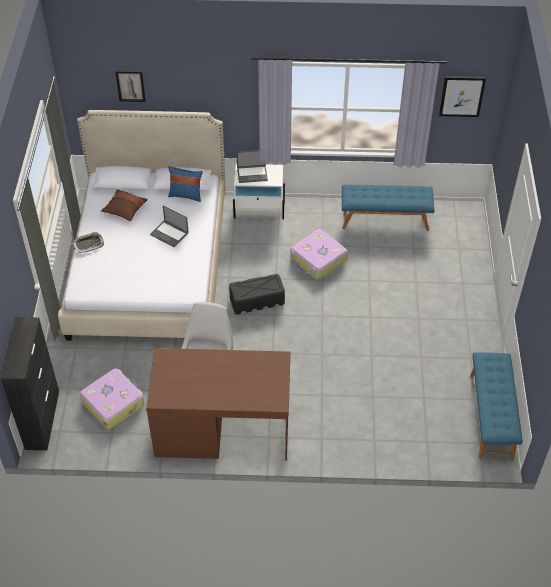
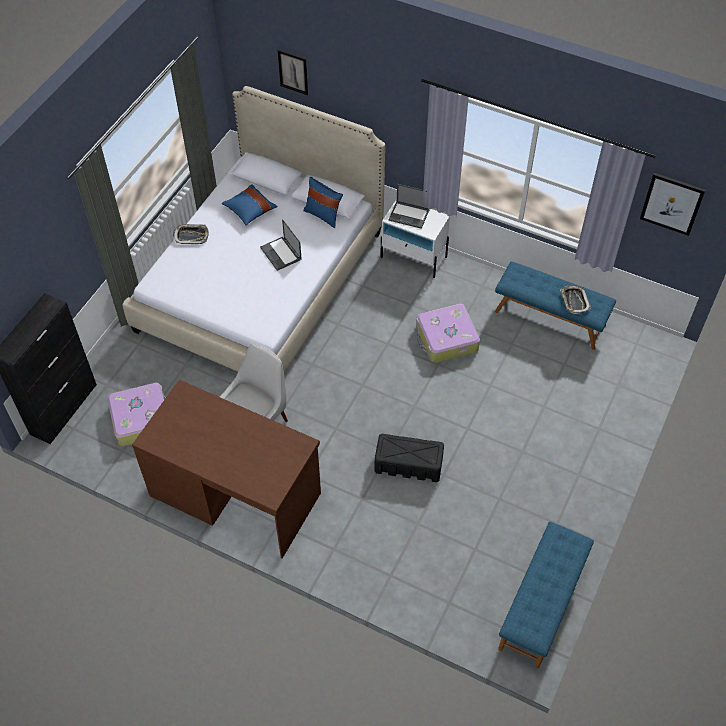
camera: 25 degrees right, 5 degrees up
brown pillow [101,189,148,221] -> blue pillow [222,184,277,225]
black storage box [229,274,285,315] -> black storage box moved to [375,434,444,482]
none -> tray [560,286,591,314]

